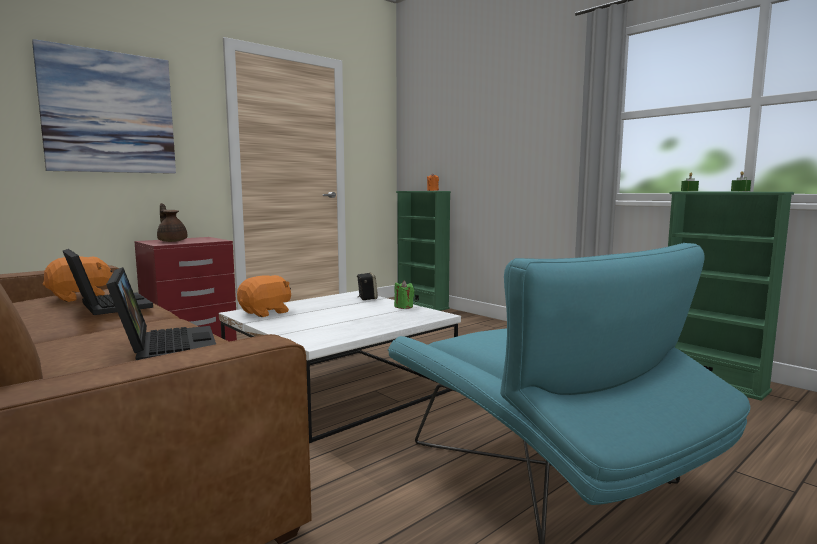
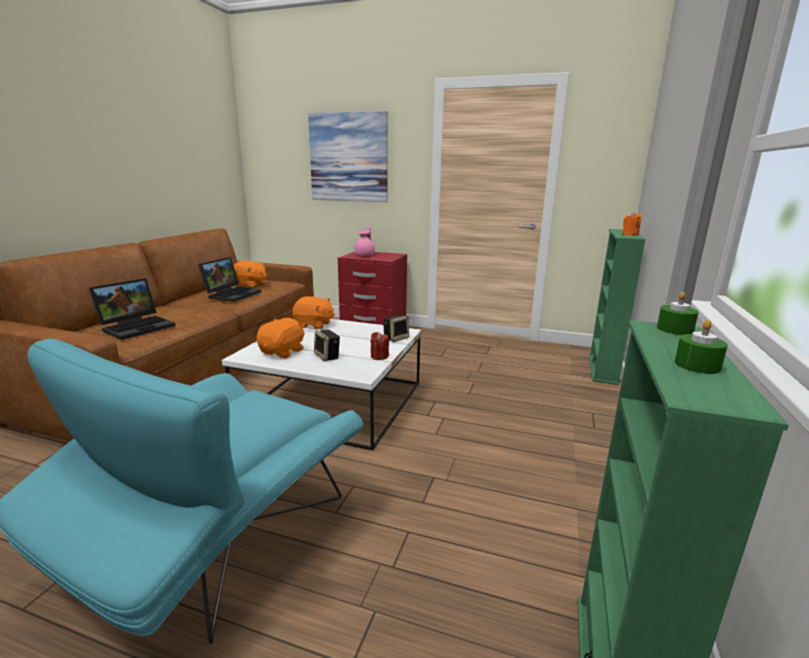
camera: 60 degrees right, 10 degrees up
brown teapot [157,203,187,242] -> pink teapot [354,225,375,256]
green candle [394,280,414,309] -> red candle [370,332,389,360]
none -> orange plush toy [257,318,305,358]
none -> speaker [314,330,340,361]

